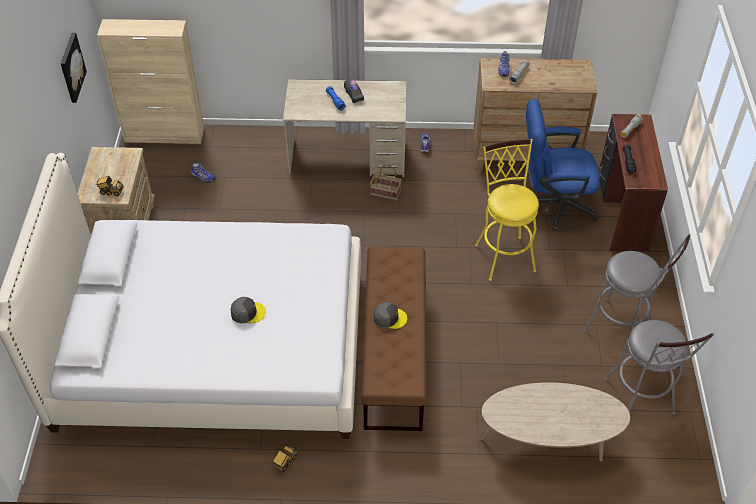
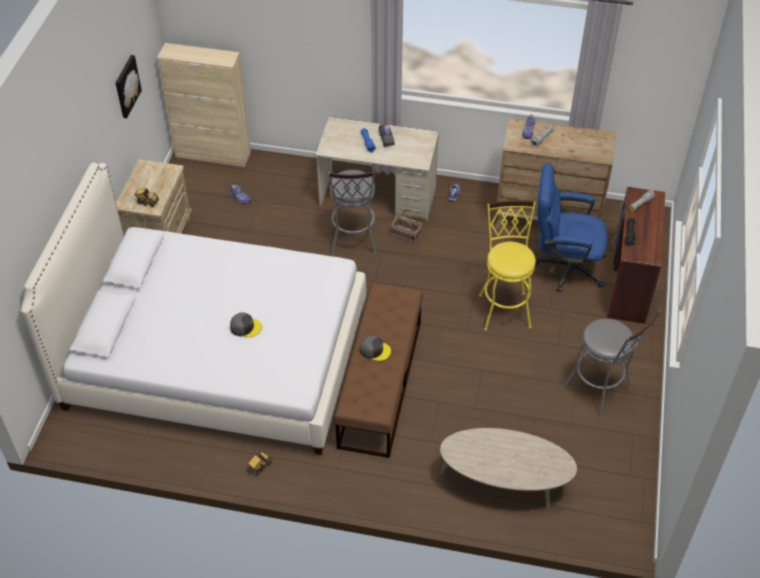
camera: 10 degrees right, 0 degrees up
grey stool [604,320,714,415] -> grey stool moved to [328,170,376,255]

